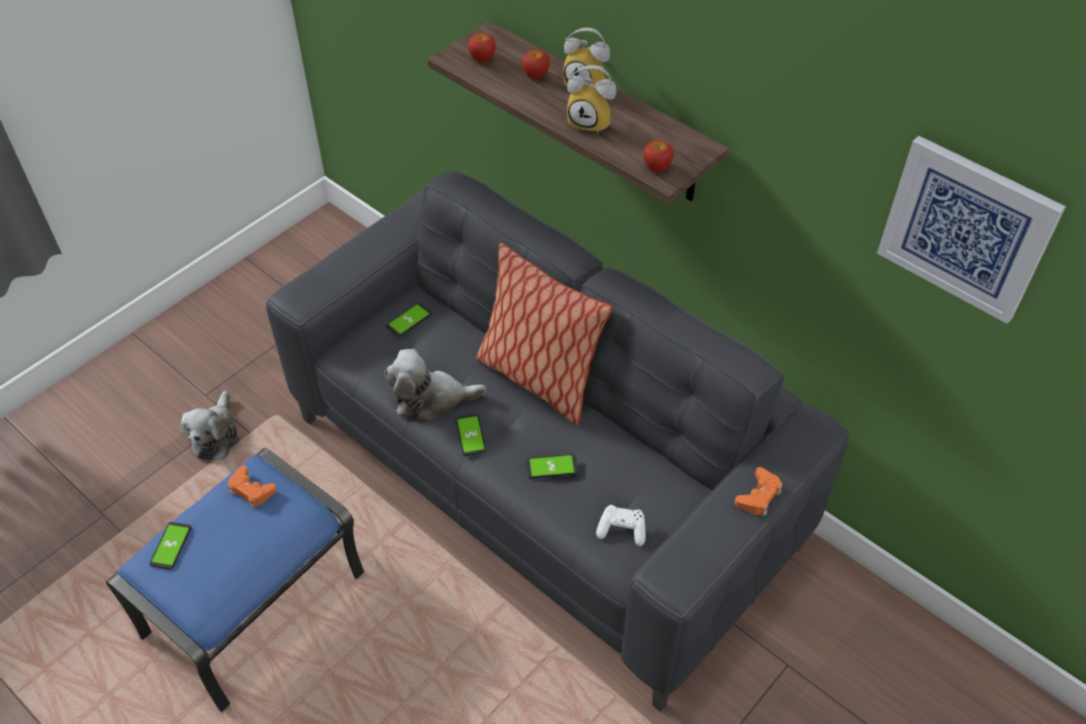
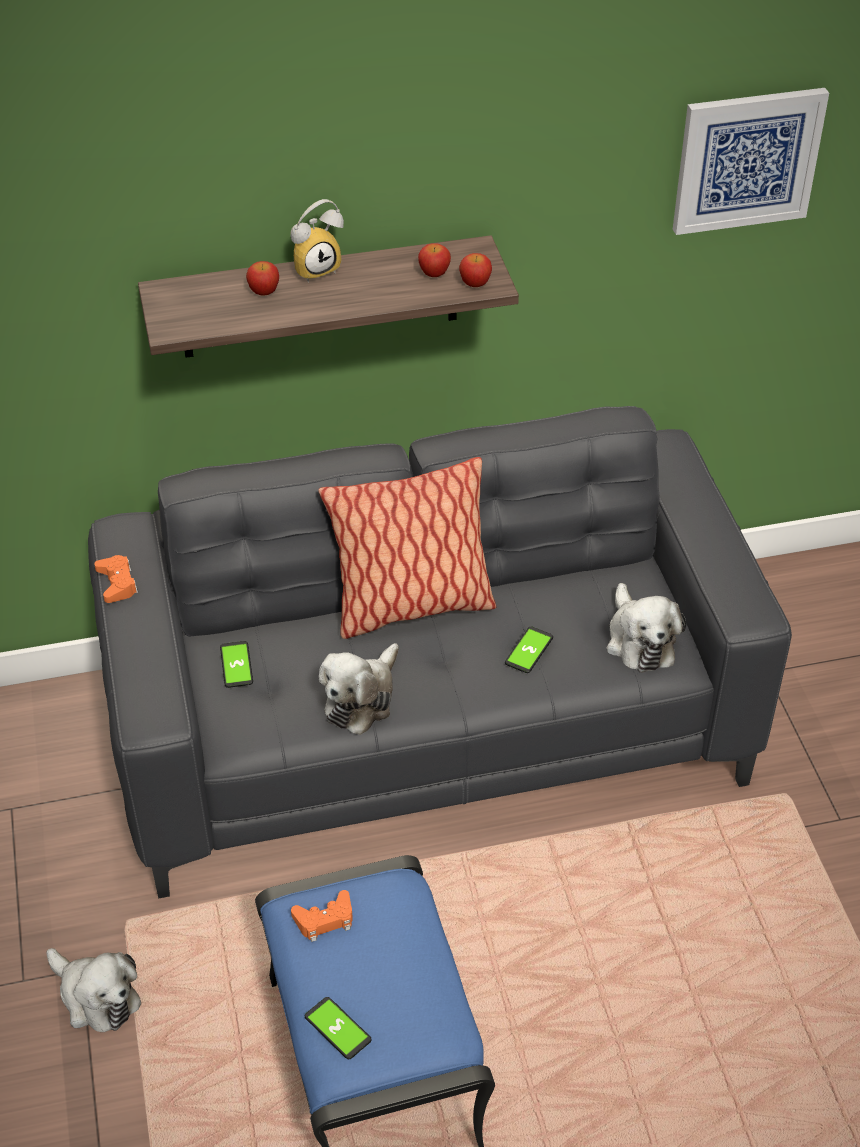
camera: 55 degrees left, 5 degrees down
phone [456,413,486,456] -> none
apple [468,33,496,62] -> apple moved to [418,243,451,277]
alarm clock [567,65,616,135] -> none
white game controller [596,505,645,546] -> plush toy [606,583,686,673]
orange game controller [735,467,783,516] -> orange game controller moved to [94,555,138,603]

